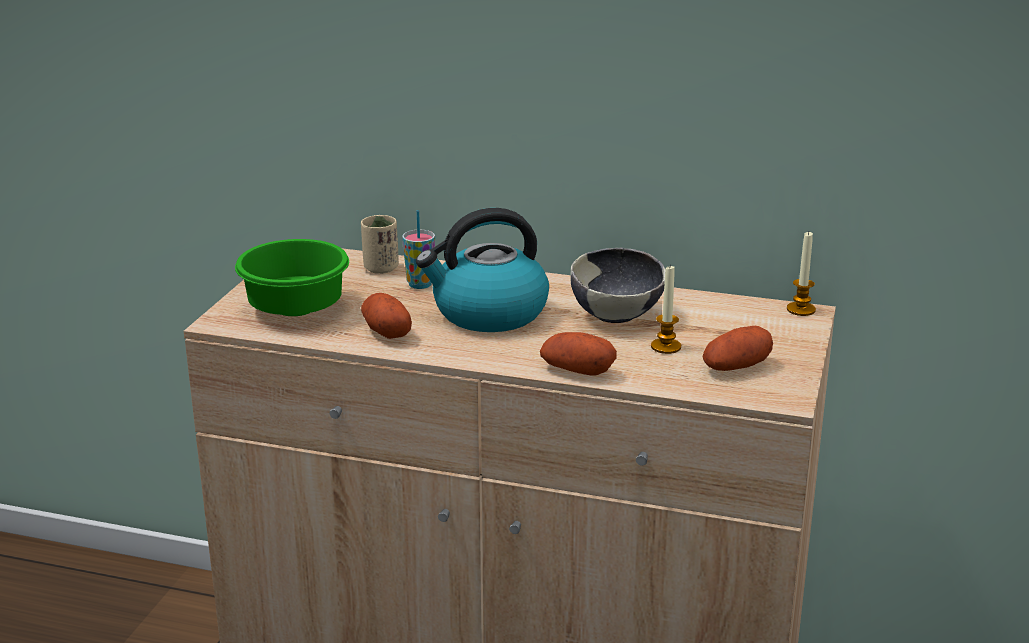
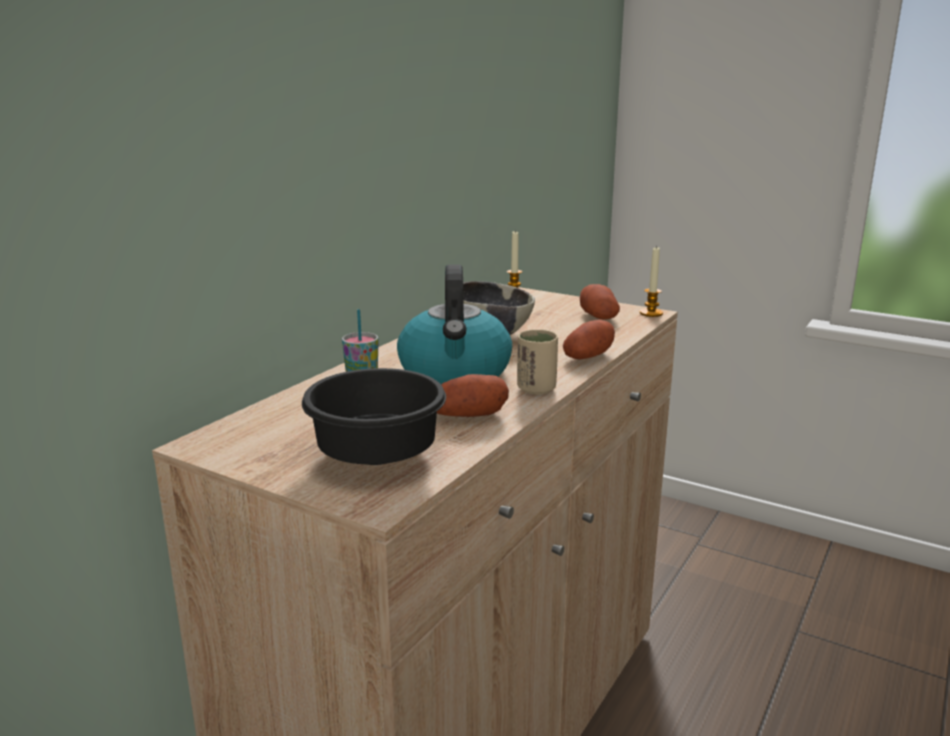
camera: 75 degrees left, 5 degrees down
green bowl [235,239,349,316] -> black bowl [302,368,446,465]
beige cup [361,215,399,274] -> beige cup moved to [517,329,558,395]
candle [651,264,681,354] -> candle moved to [640,246,663,317]

